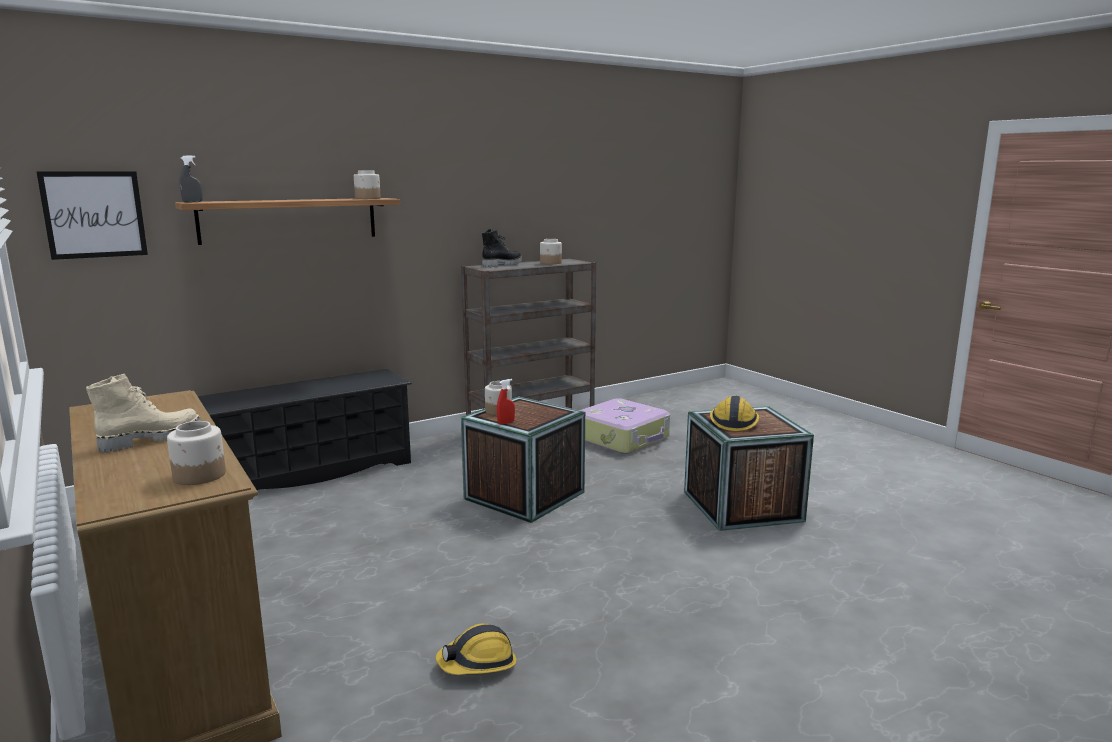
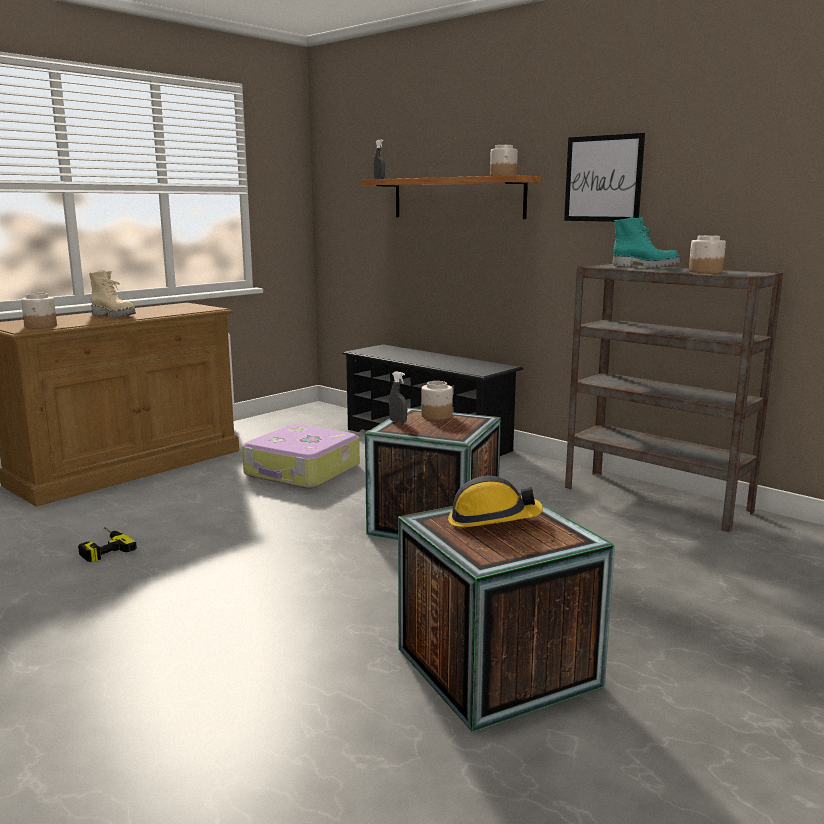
camera: 75 degrees right, 0 degrees up
picture [36,171,148,260] -> picture moved to [564,133,645,222]
hard hat [436,623,517,675] -> power drill [78,528,137,562]
black boot [482,229,522,267] -> turquoise boot [612,216,681,268]
red spray bottle [497,379,515,424] -> grey spray bottle [389,371,407,423]
suitcase [580,398,670,454] -> suitcase moved to [242,424,360,489]

